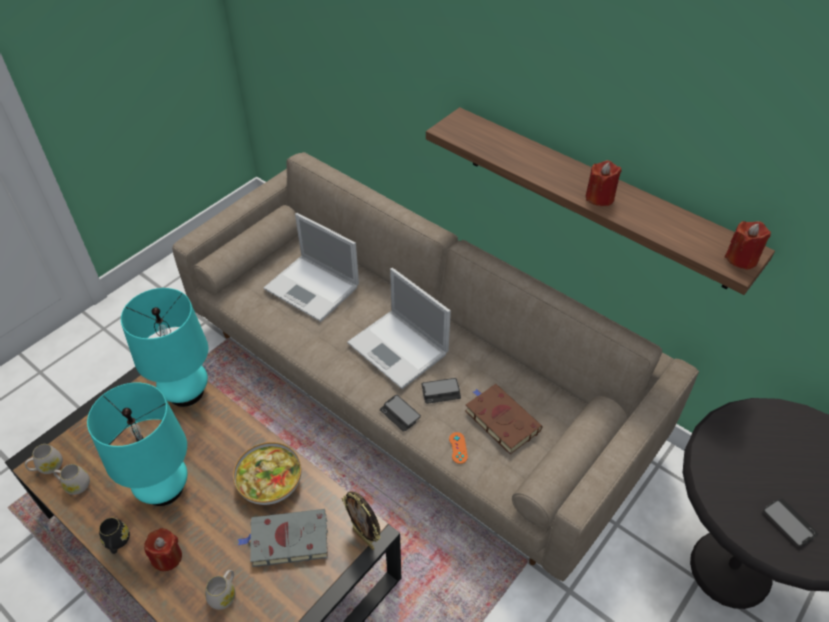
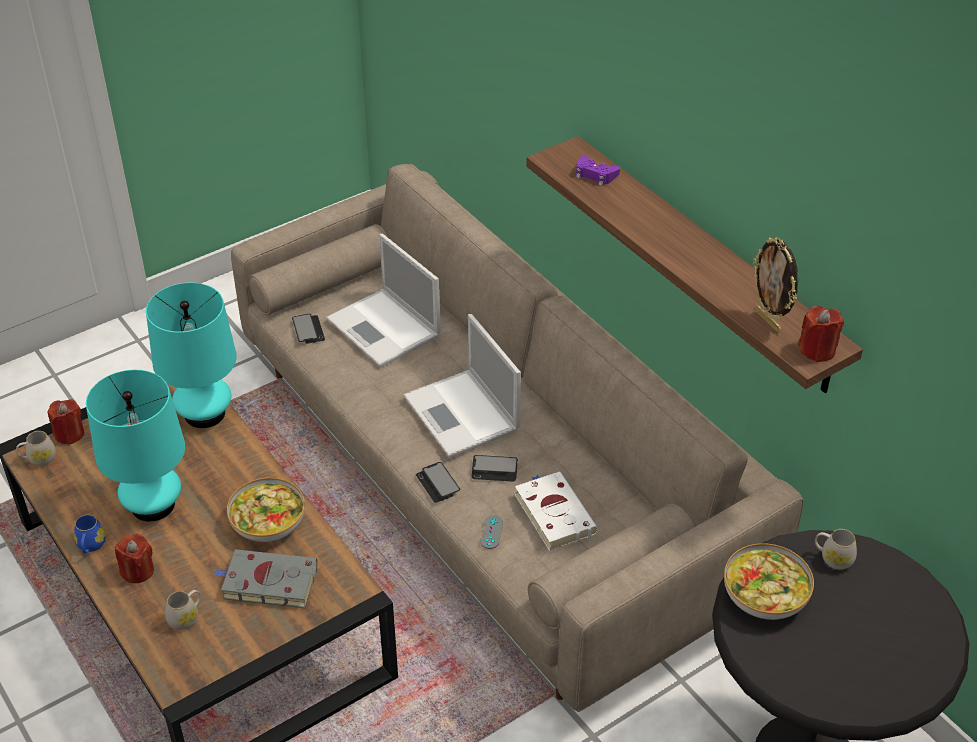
camera: 15 degrees right, 5 degrees down
white mug [53,464,90,495] -> white mug moved to [815,529,857,570]
black mug [99,518,130,554] -> blue mug [74,515,106,554]
picture frame [342,491,381,550] -> picture frame moved to [753,237,798,333]
orange game controller [449,432,468,464] -> grey game controller [480,515,503,549]
brown book [465,384,543,454] -> white book [515,472,598,551]
red candle [586,160,622,206] -> red candle moved to [47,399,84,445]
phone [763,498,818,547] -> phone moved to [292,314,325,344]
none -> purple game controller [576,155,620,186]
none -> bowl [724,543,814,620]

